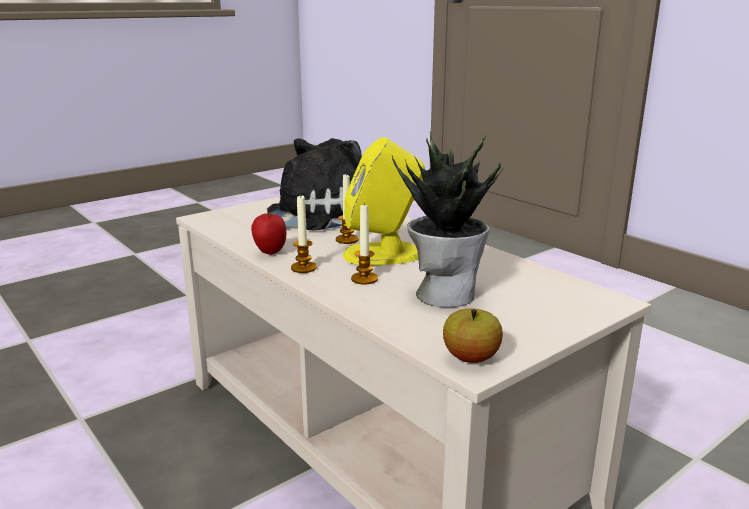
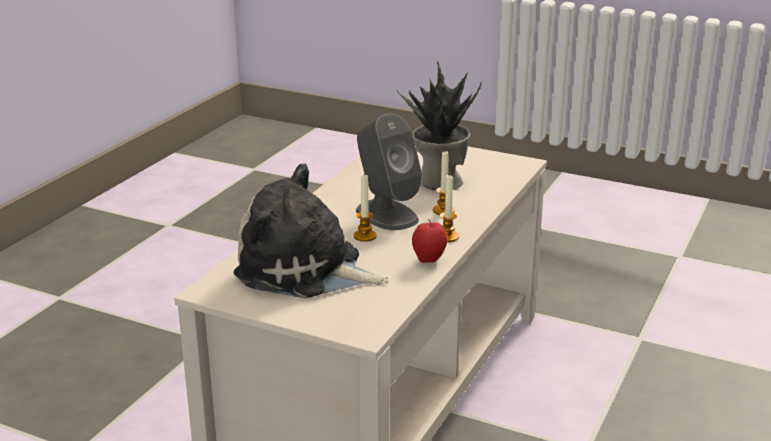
camera: 115 degrees left, 5 degrees up
yellow speaker [343,137,425,265] -> grey speaker [356,114,422,230]
apple [443,308,503,363] -> none

